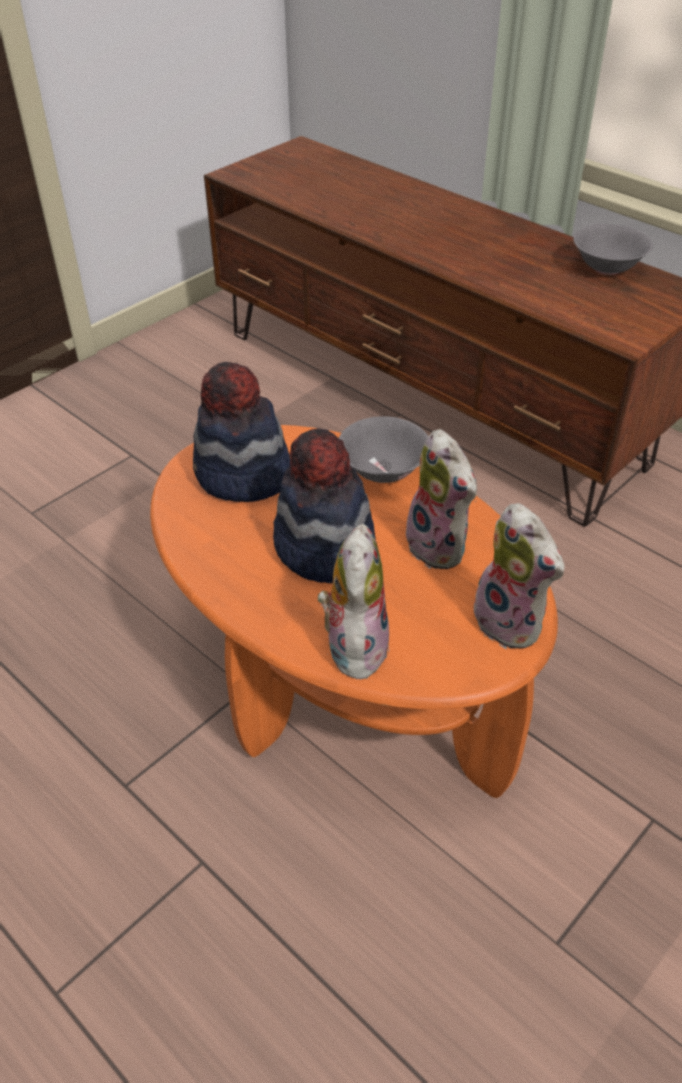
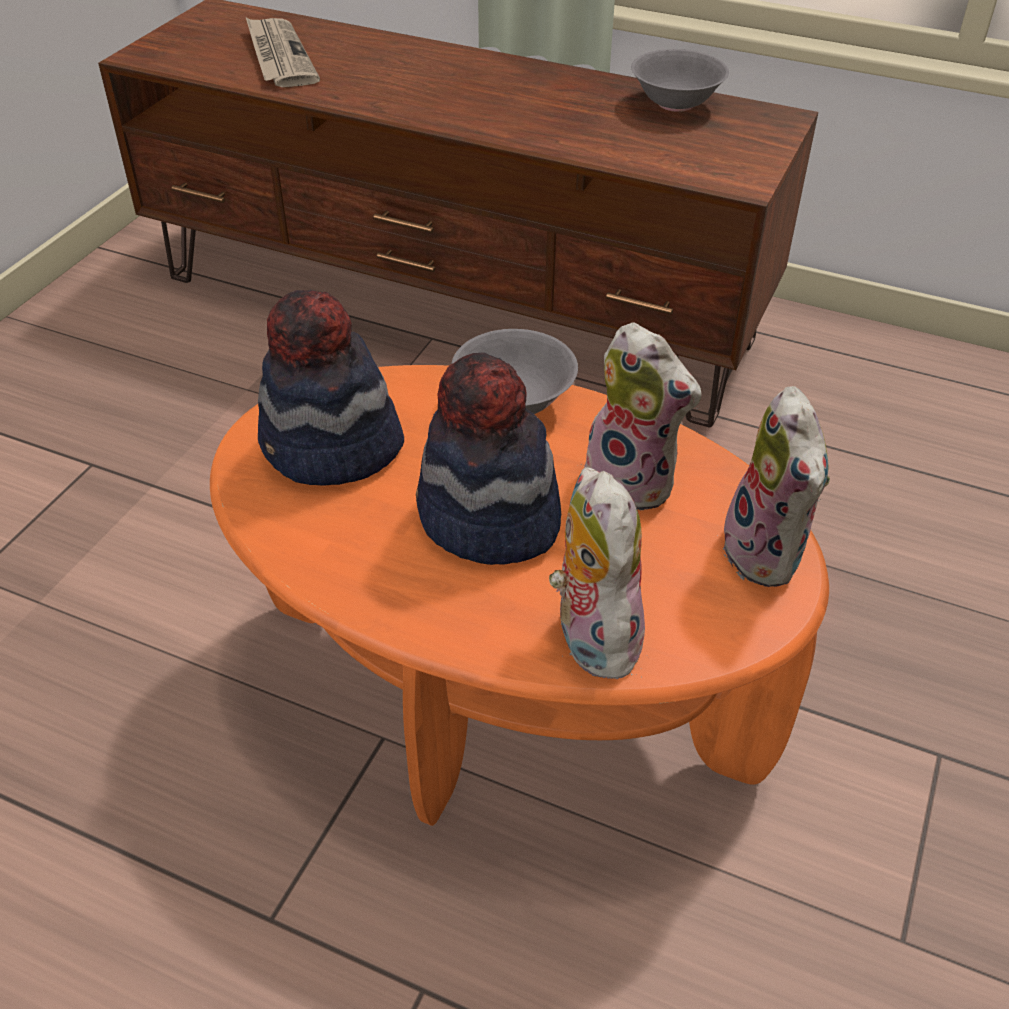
camera: 20 degrees left, 0 degrees up
plush toy [472,503,565,649] -> plush toy turned 45 degrees clockwise [723,386,830,587]
none -> newspaper [246,18,320,87]

